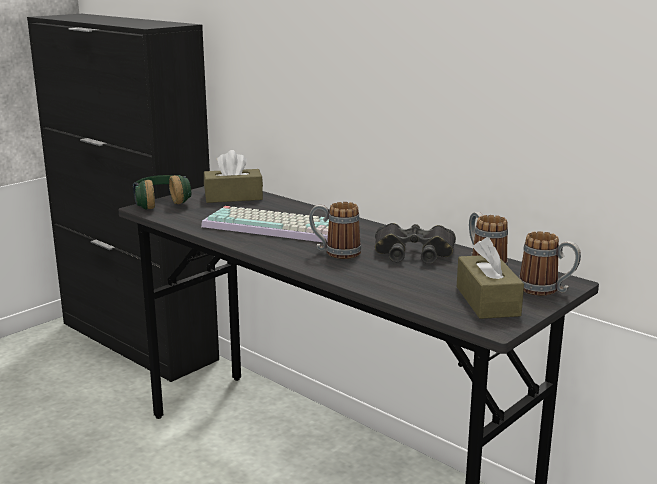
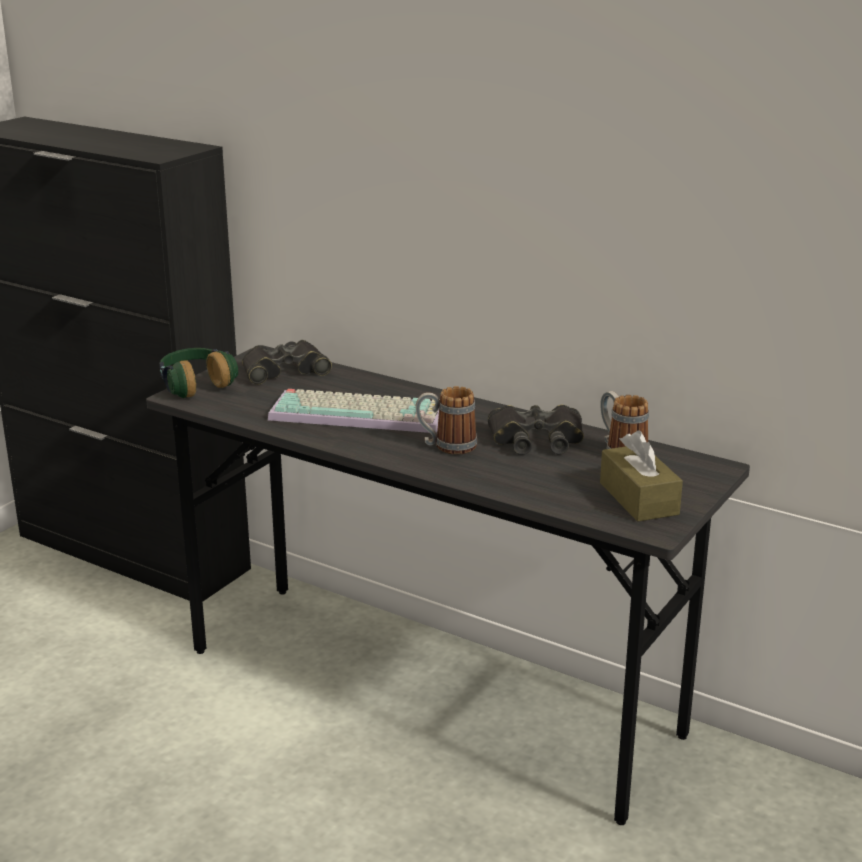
camera: 10 degrees left, 5 degrees up
brown tissue box [204,150,263,203] -> black binoculars [242,340,332,385]
mug [519,231,581,296] -> none

